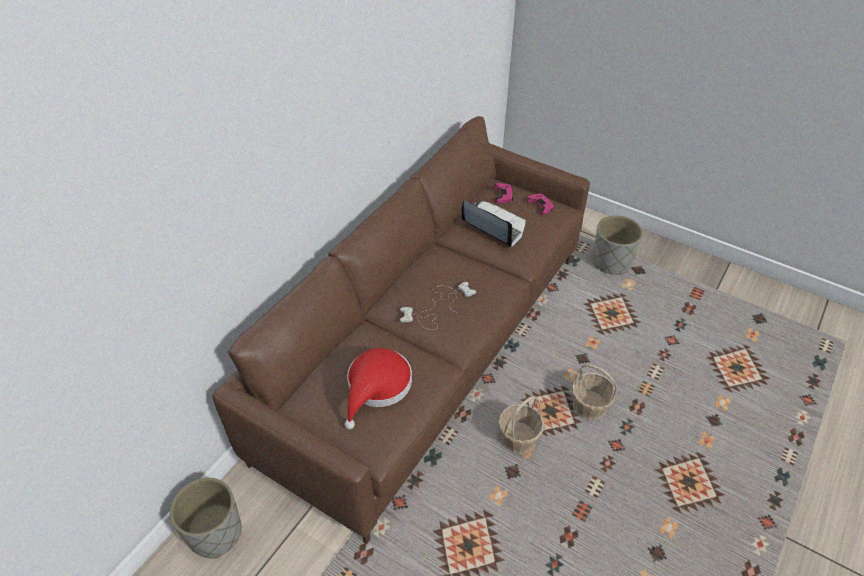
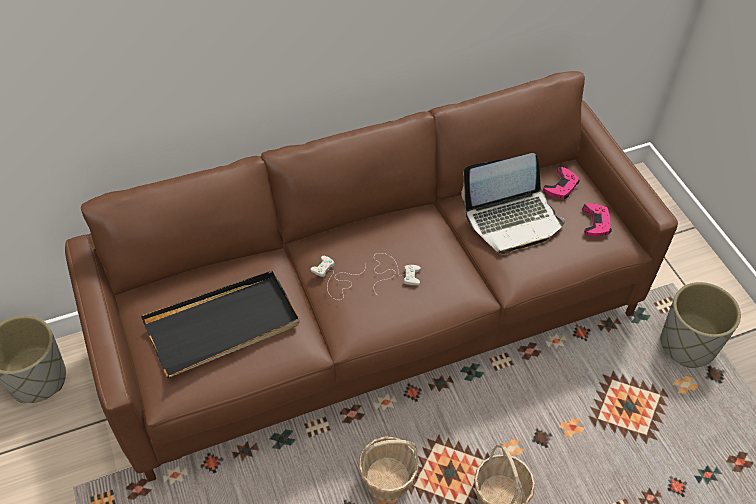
camera: 35 degrees right, 5 degrees up
red hat [344,348,412,429] -> black tray [141,271,300,378]
laptop [462,201,526,248] -> laptop turned 90 degrees clockwise [461,153,565,254]

